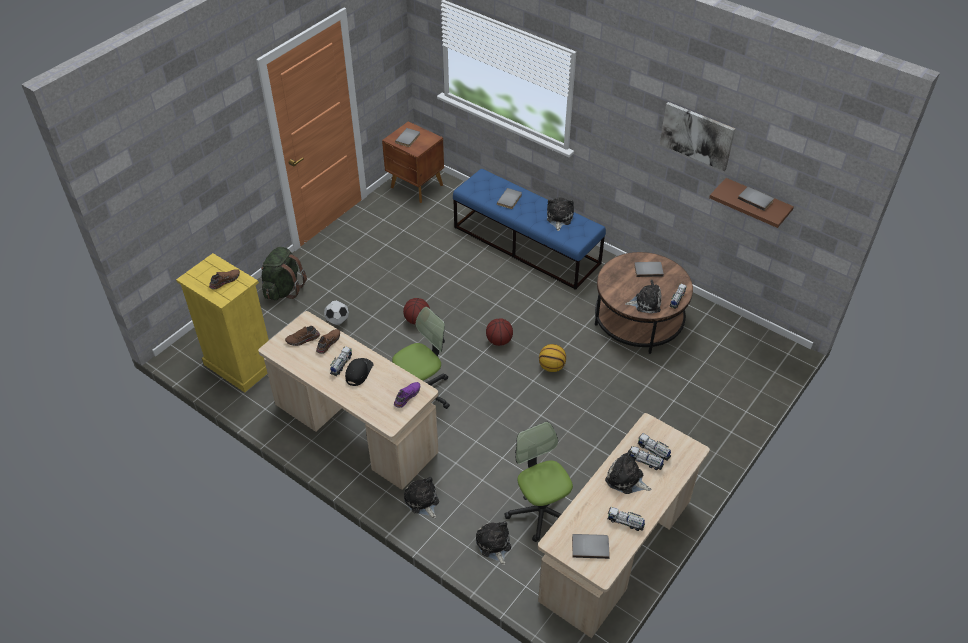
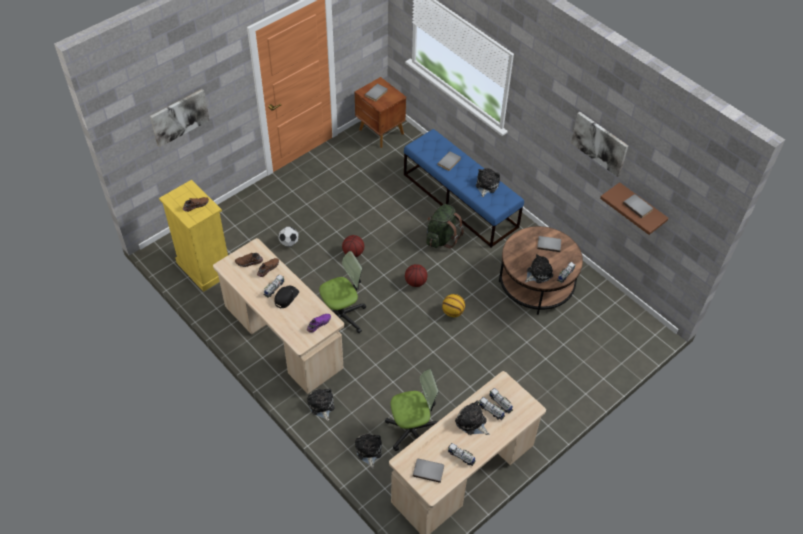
camera: 10 degrees right, 5 degrees up
green backpack [261,247,307,301] -> green backpack moved to [426,204,464,248]
office chair [504,422,573,542] -> office chair turned 90 degrees clockwise [385,369,439,451]
plush toy [625,280,661,314] -> plush toy turned 45 degrees counterclockwise [525,254,553,283]
none -> picture [150,89,210,148]

